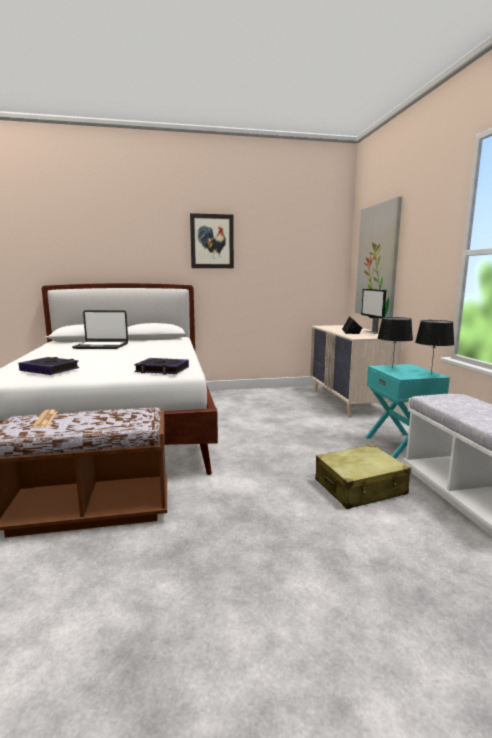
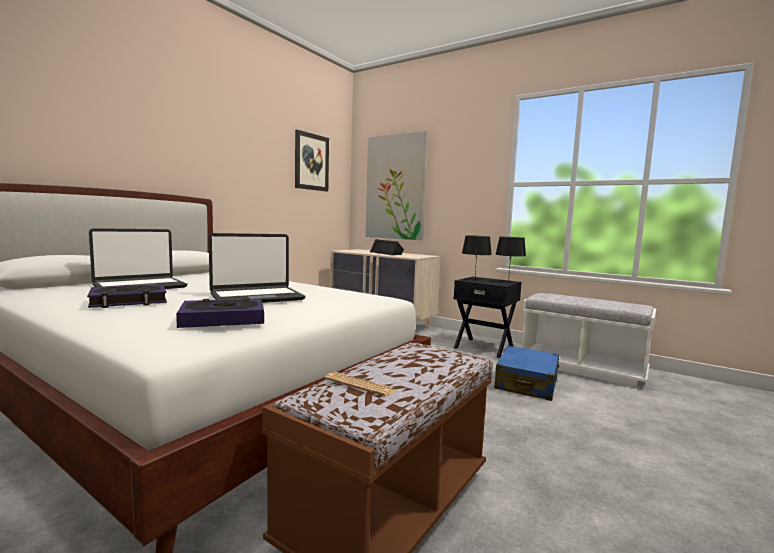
camera: 45 degrees left, 5 degrees down
book [134,358,189,375] -> book moved to [87,284,167,308]
picture [190,213,234,268] -> picture moved to [295,130,329,192]
beige suitcase [315,444,410,509] -> blue suitcase [494,346,560,401]
monitor [361,289,386,334] -> none
turquoise nightstand [365,364,450,459] -> black nightstand [454,277,522,358]
none -> laptop [209,233,305,303]

